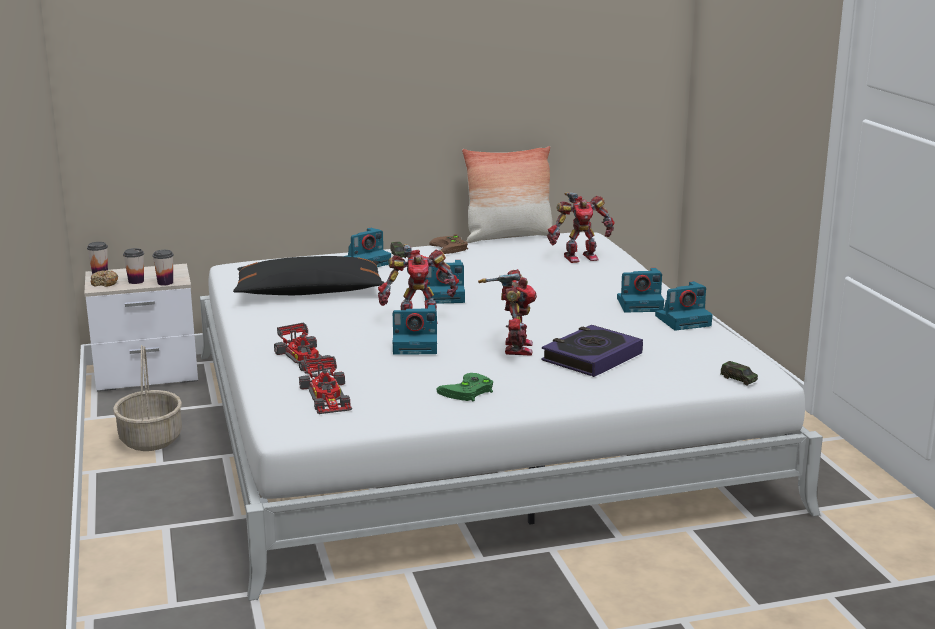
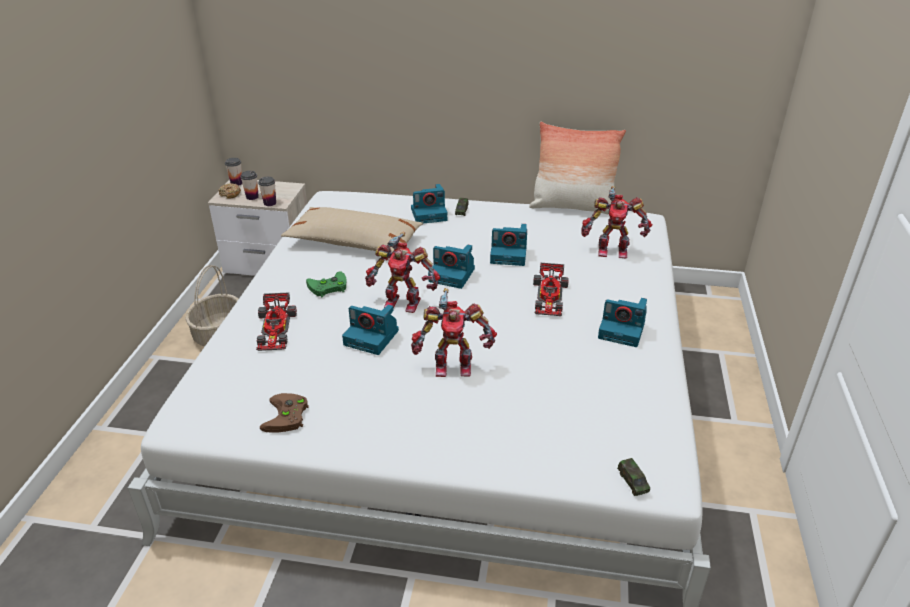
camera: 25 degrees right, 15 degrees up
black pillow [233,256,385,295] -> beige pillow [281,207,423,252]
toy car [299,356,352,414] -> toy car moved to [533,263,569,316]
brown game controller [429,234,468,254] -> brown game controller moved to [260,393,309,433]
green game controller [436,373,493,401] -> green game controller moved to [306,271,347,298]
toy robot [478,269,537,356] -> toy robot turned 60 degrees clockwise [411,288,497,377]
book [541,325,643,377] -> none
camera [655,281,713,331] -> camera moved to [490,224,527,266]

